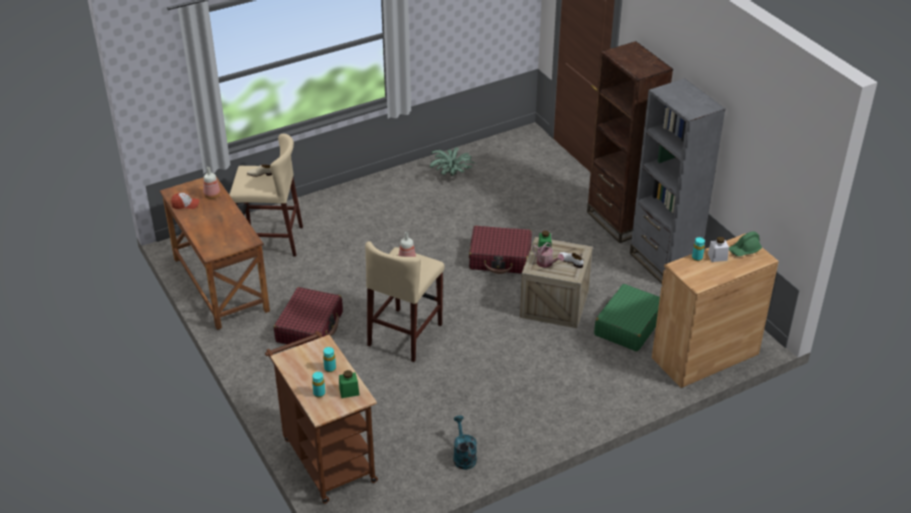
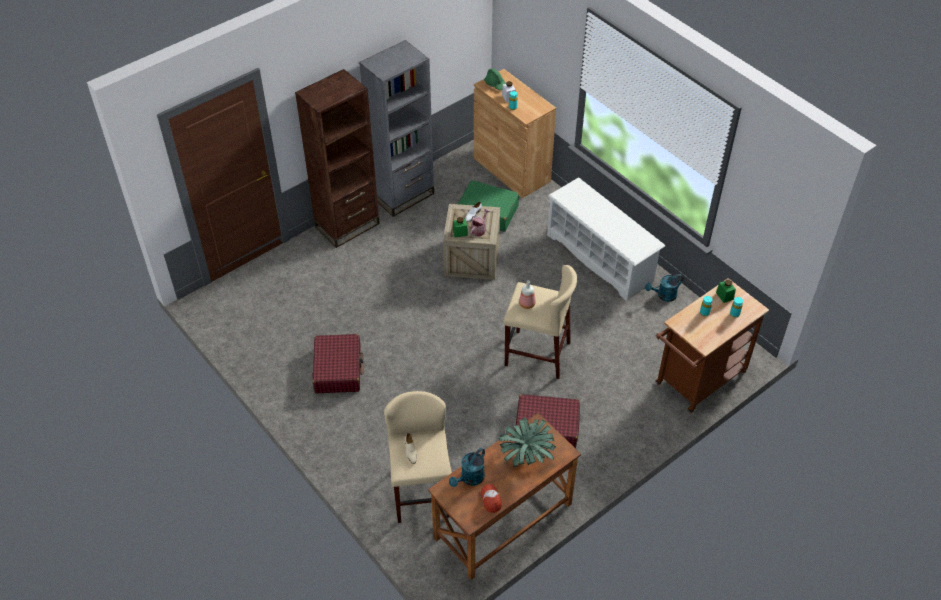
camera: 100 degrees left, 10 degrees up
bottle [203,167,221,199] -> turquoise watering can [449,448,485,487]
potted plant [430,147,476,177] -> potted plant moved to [499,418,556,467]
red suitcase [469,226,532,274] -> red suitcase moved to [313,334,364,393]
none -> white shoe rack [547,178,665,302]

